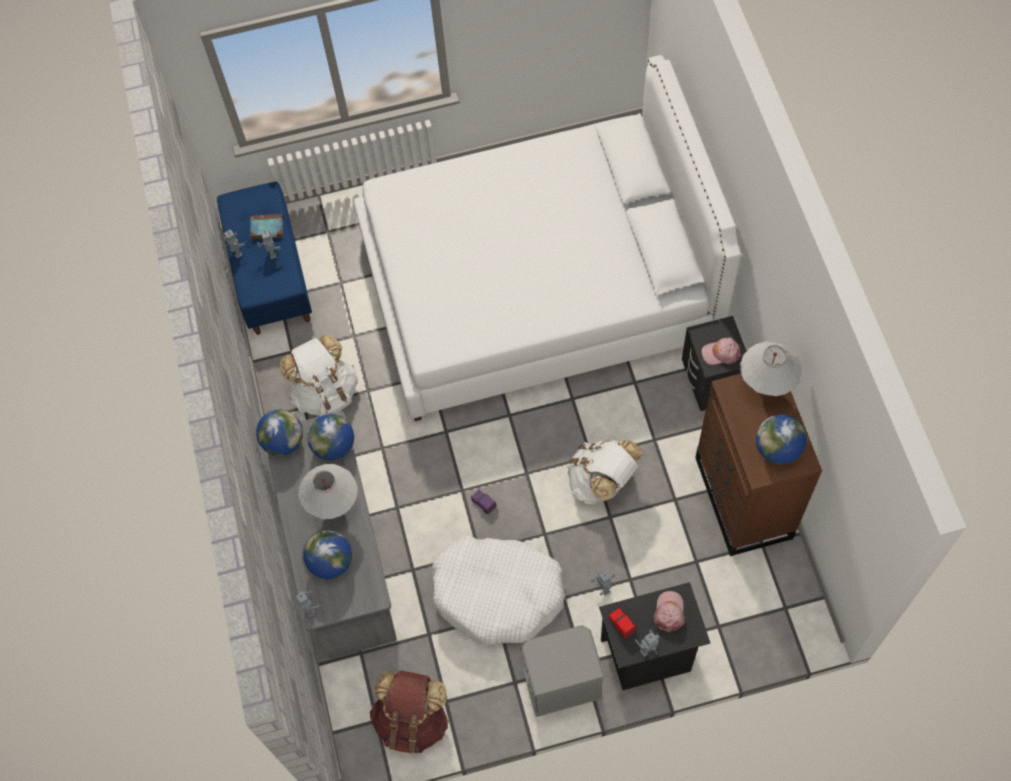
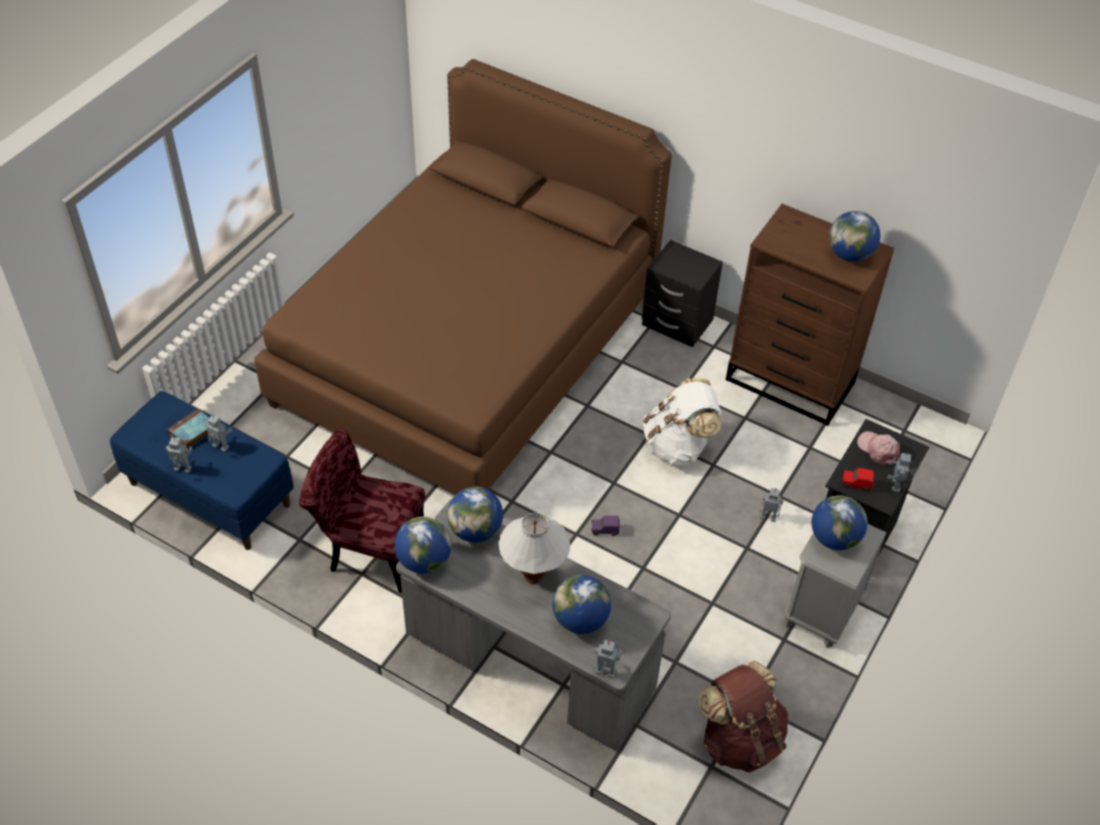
camera: 50 degrees left, 15 degrees down
white backpack [280,335,358,416] -> red chair [299,428,425,593]
white bed [353,55,741,421] -> brown bed [254,59,672,495]
white dog bed [431,536,565,645] -> none
pink cap [702,338,741,365] -> none
white table lamp [740,341,802,397] -> none
none -> globe [812,495,867,550]

